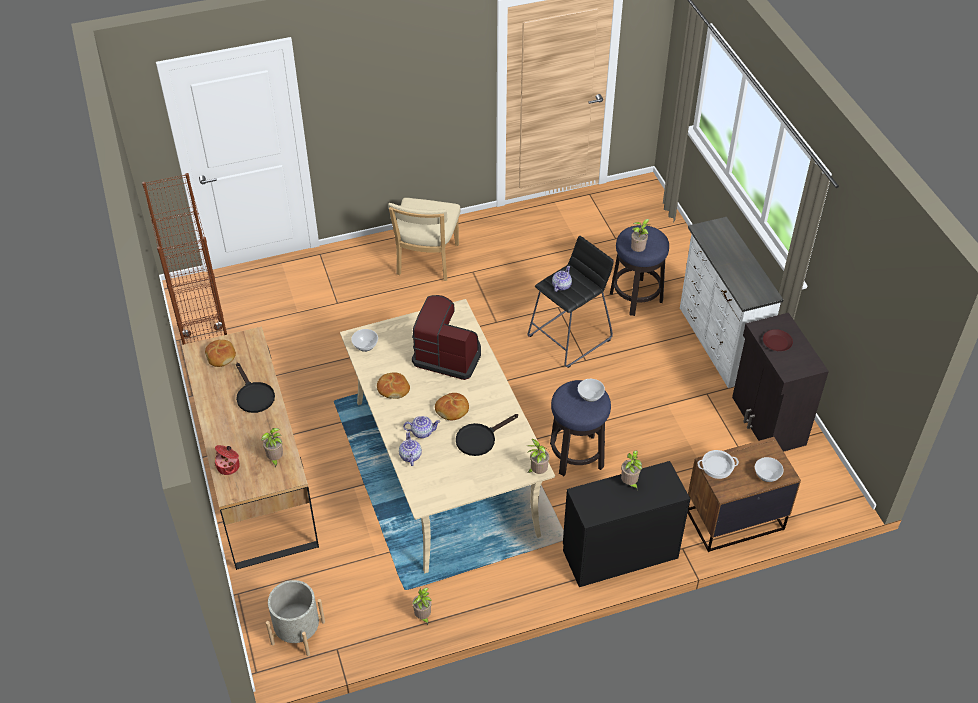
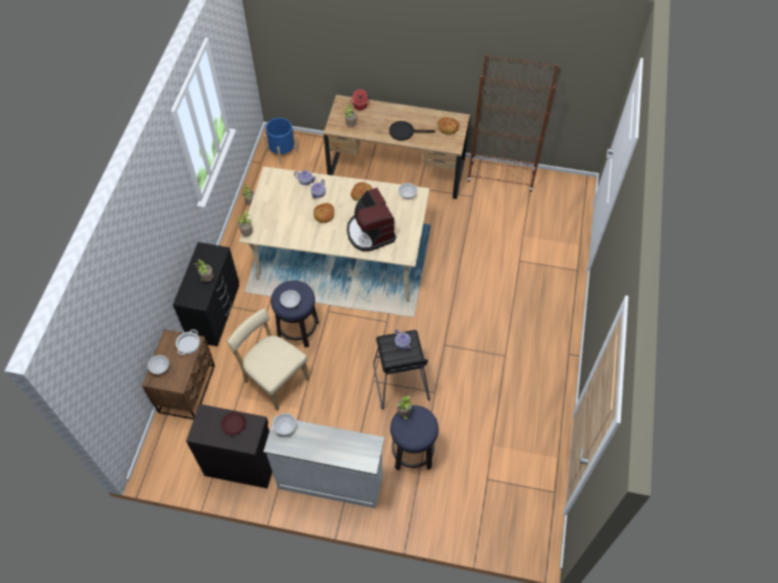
camera: 120 degrees right, 10 degrees up
grey planter [266,580,325,656] -> blue planter [264,118,299,164]
beige chair [388,198,460,281] -> beige chair moved to [226,308,309,411]
coffee machine [412,295,481,380] -> coffee machine turned 105 degrees clockwise [347,188,396,251]
black frying pan [456,414,518,456] -> none
none -> bowl [273,413,296,435]

